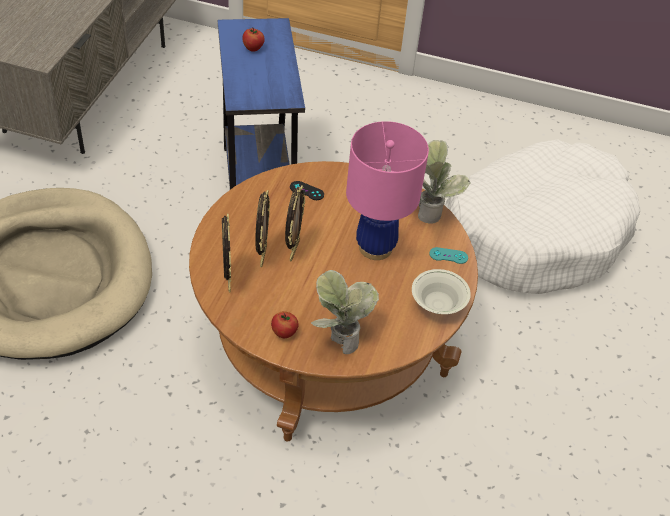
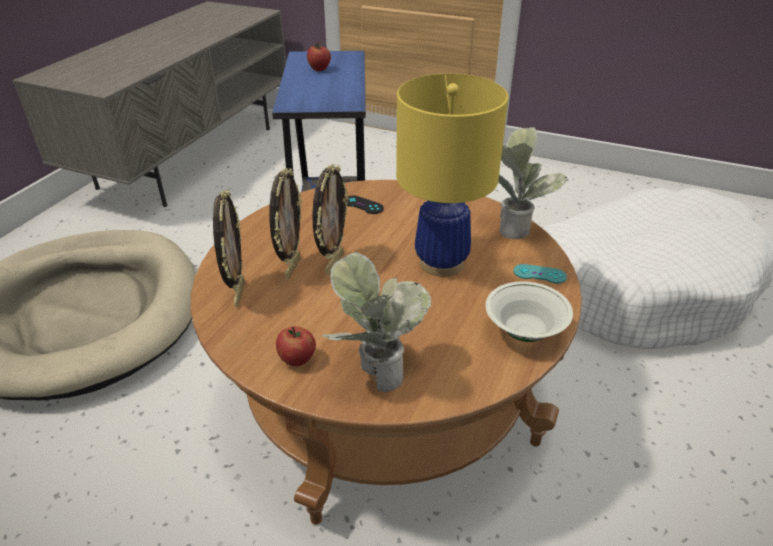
camera: 10 degrees right, 10 degrees down
pink table lamp [346,121,429,260] -> yellow table lamp [396,74,508,277]

